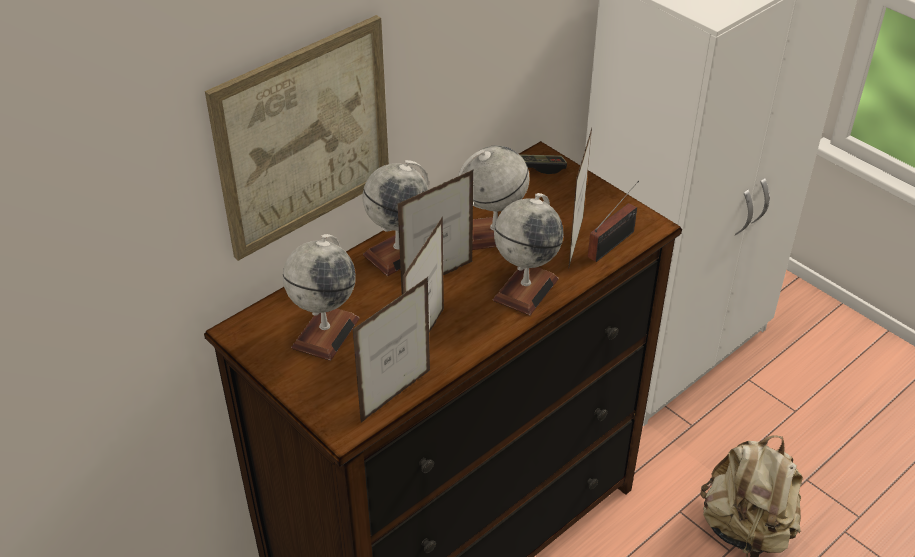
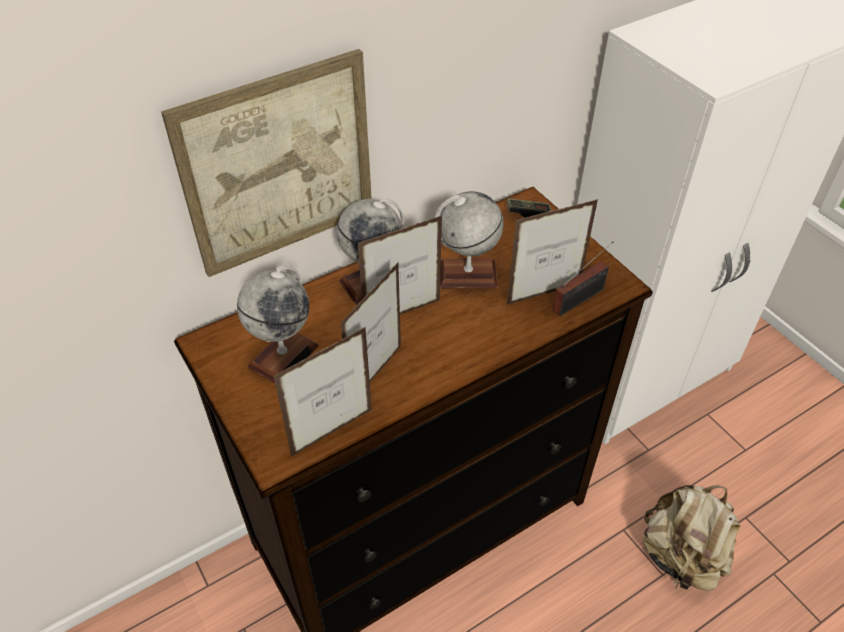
camera: 10 degrees right, 5 degrees up
globe [493,193,564,316] -> none
picture frame [568,128,592,270] -> picture frame turned 135 degrees counterclockwise [507,199,598,305]

